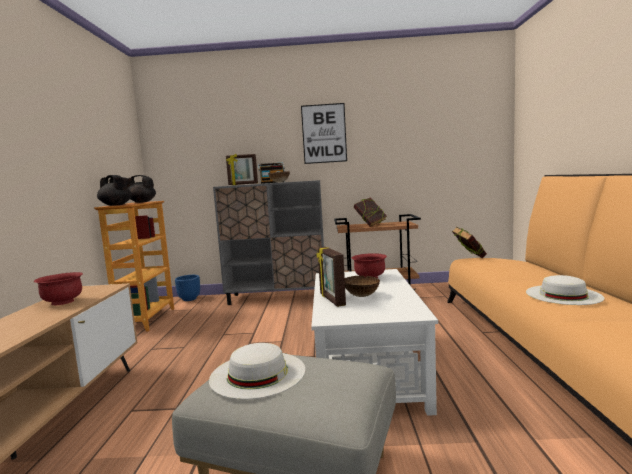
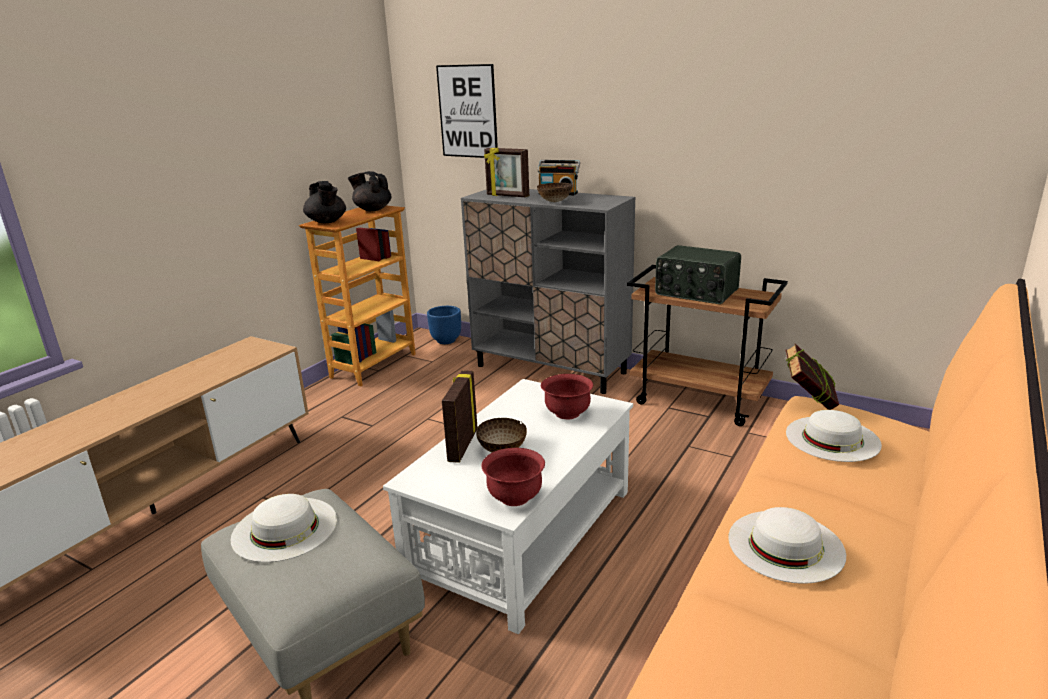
camera: 30 degrees right, 15 degrees up
red bowl [34,272,83,305] -> red bowl moved to [482,448,545,506]
picture [301,103,347,164] -> picture moved to [436,64,498,158]
book [354,197,387,227] -> radio [655,245,741,304]
none -> white hat [786,410,882,462]

